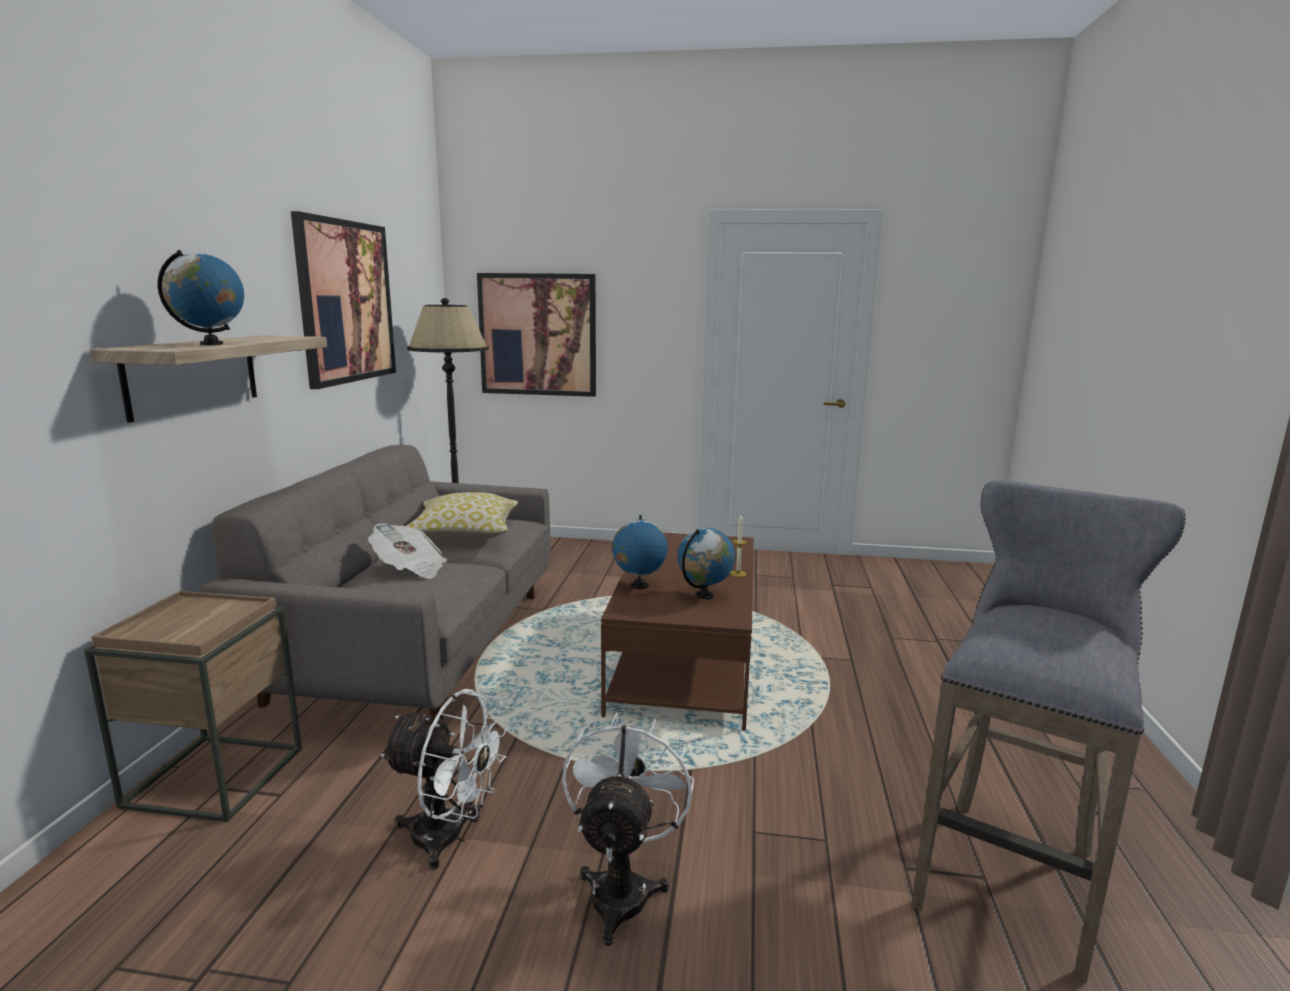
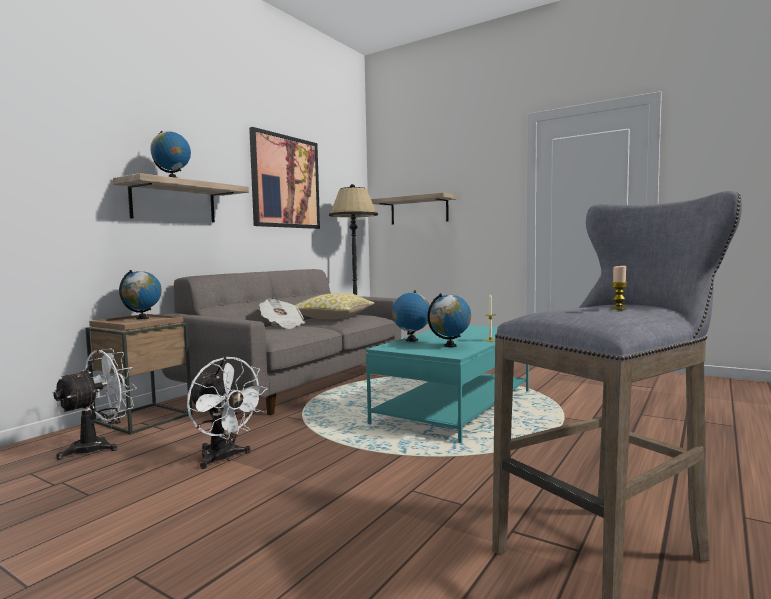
camera: 25 degrees right, 10 degrees down
picture [477,273,596,397] -> shelf [371,193,457,224]
white fan [562,712,694,946] -> white fan moved to [52,348,137,460]
brown coffee table [601,532,754,731] -> turquoise coffee table [366,325,529,443]
none -> globe [119,270,162,319]
none -> candle [611,266,628,310]

